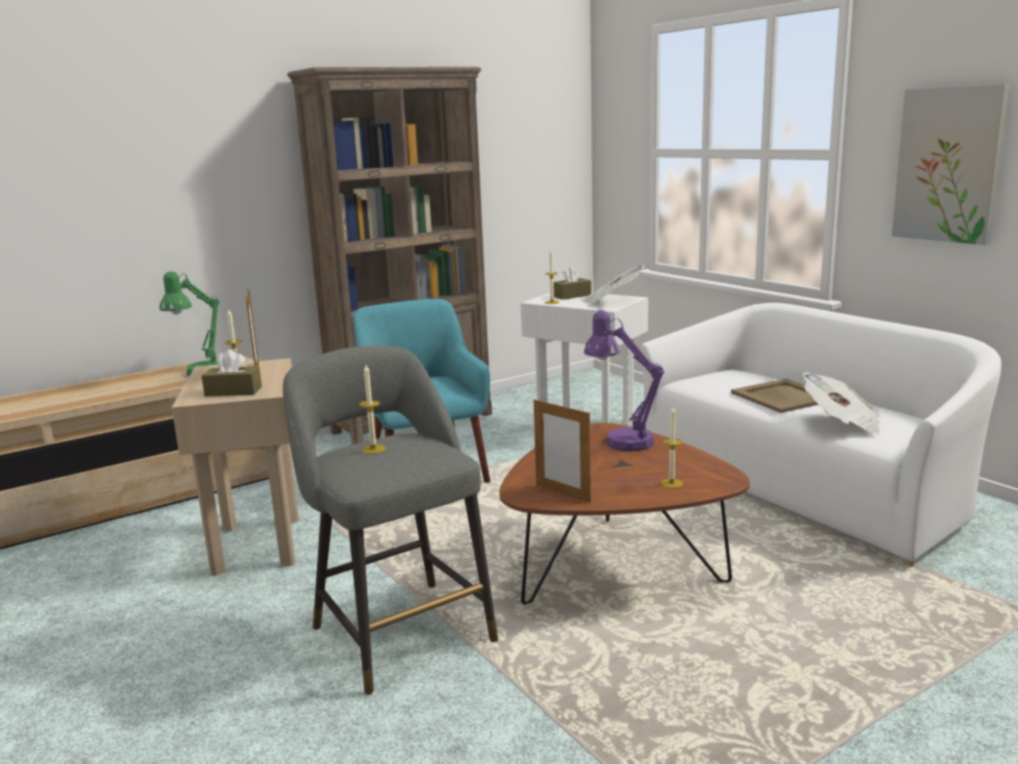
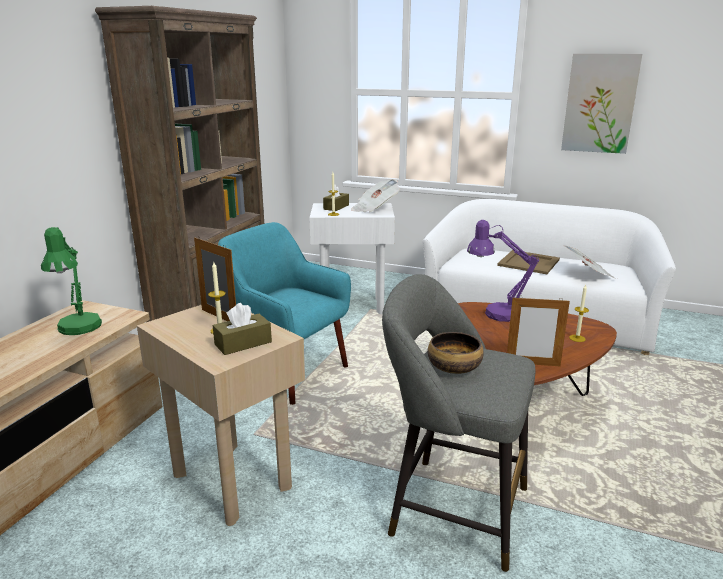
camera: 35 degrees left, 5 degrees up
candle [359,365,386,454] -> bowl [428,332,484,374]

